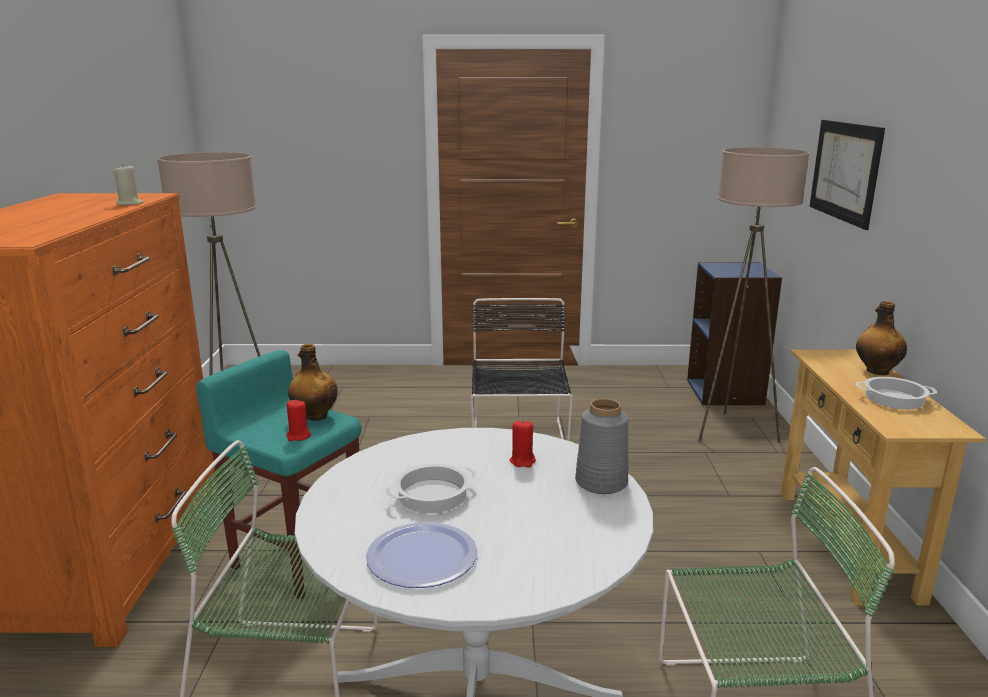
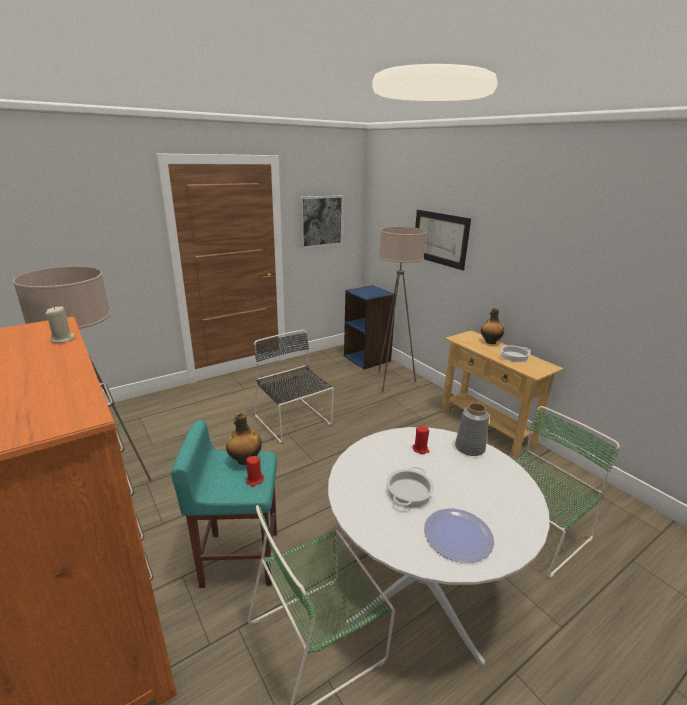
camera: 35 degrees left, 5 degrees up
none -> picture [299,195,343,248]

